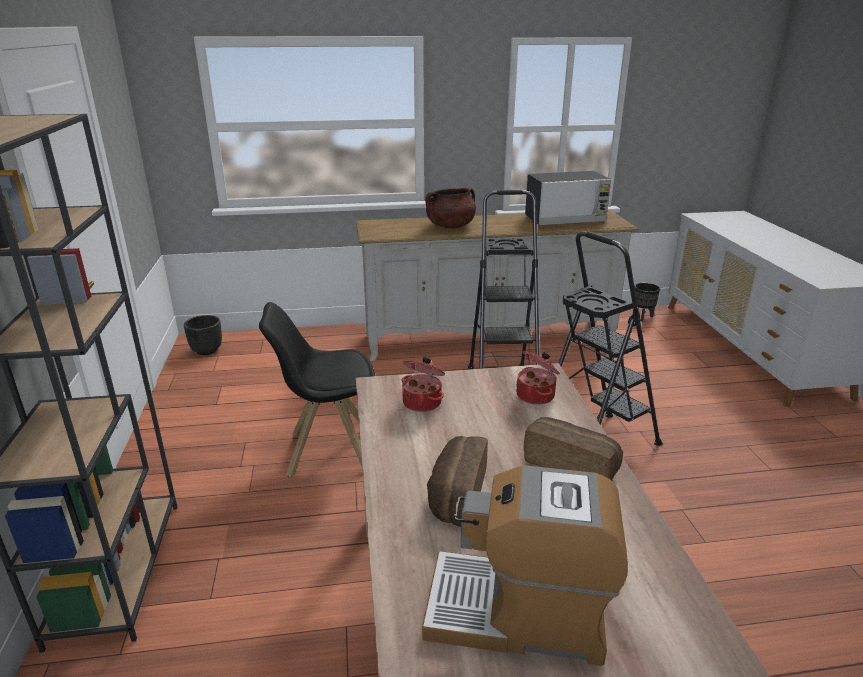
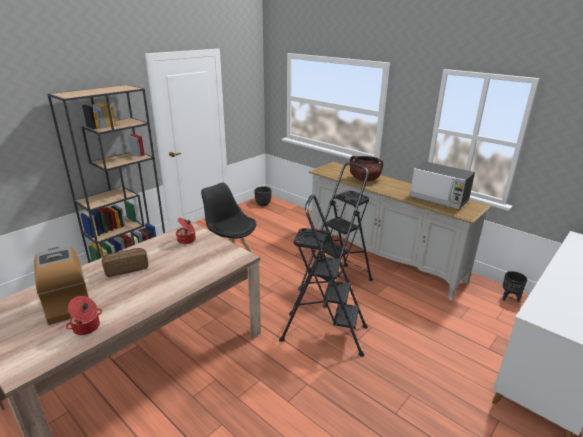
camera: 50 degrees right, 0 degrees up
cooking pot [516,351,560,405] -> cooking pot moved to [66,296,102,335]
bread [524,417,623,481] -> none

